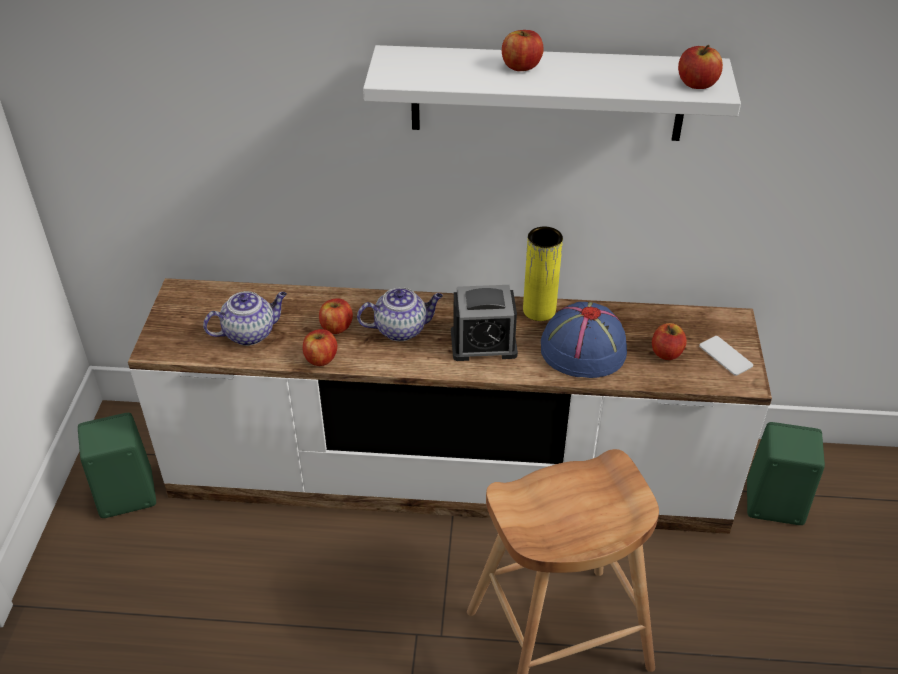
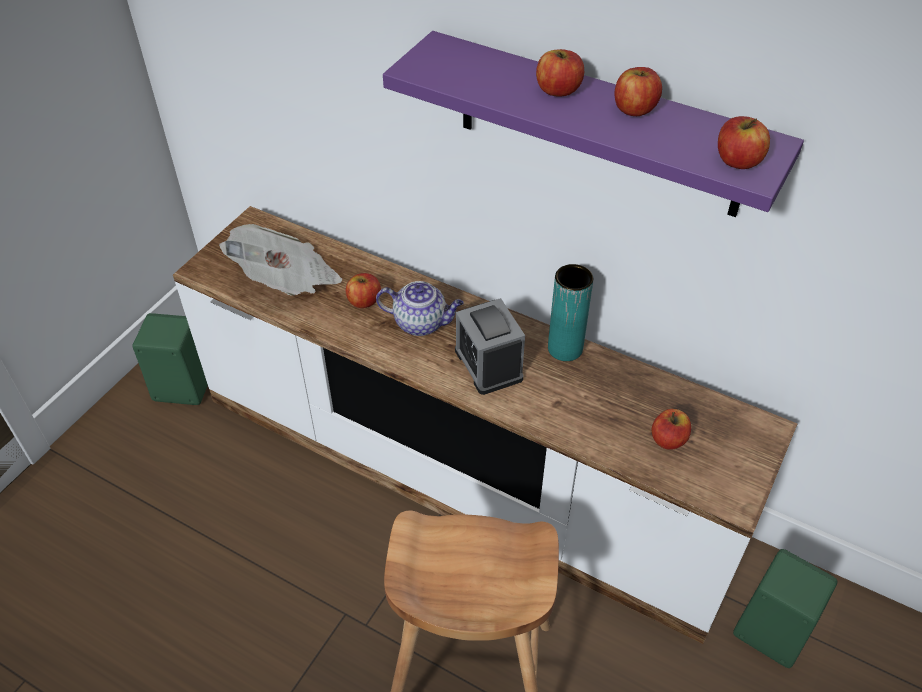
camera: 25 degrees right, 5 degrees up
teapot [203,291,287,346] -> newspaper [219,224,342,296]
apple [303,329,337,366] -> apple moved to [615,67,662,116]
white shelf [363,45,741,141] -> purple shelf [383,31,804,217]
alarm clock [451,285,518,361] -> alarm clock turned 45 degrees clockwise [455,298,525,395]
yellow vase [523,227,563,321] -> turquoise vase [548,264,593,361]
blue hat [541,302,627,378] -> none
phone [699,336,753,376] -> none

